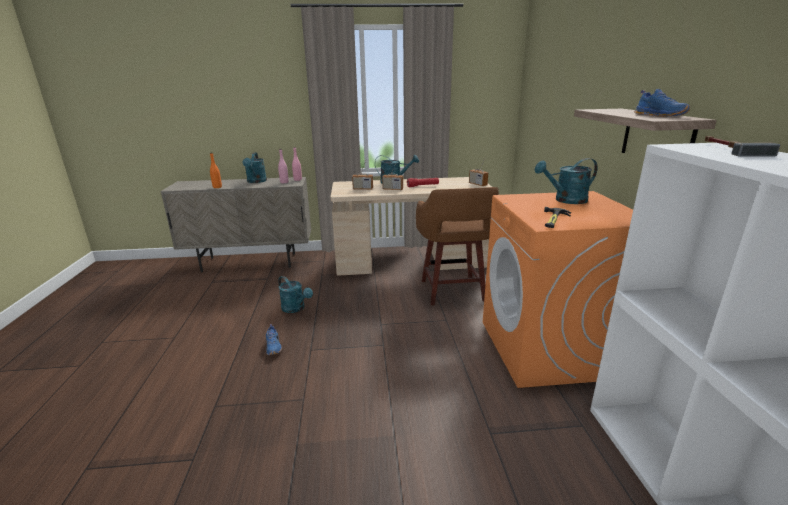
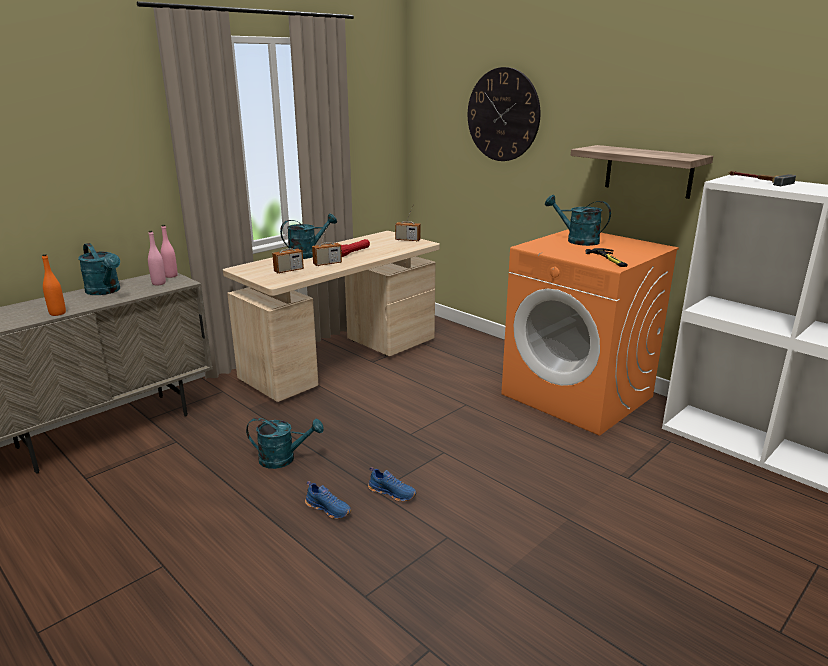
camera: 40 degrees left, 0 degrees up
brown stool [416,187,499,305] -> none
turquoise watering can [535,158,597,204] -> turquoise watering can turned 90 degrees clockwise [545,195,611,246]
blue shoe [634,89,690,117] -> blue shoe moved to [368,467,416,502]
none -> wall clock [468,67,540,161]

